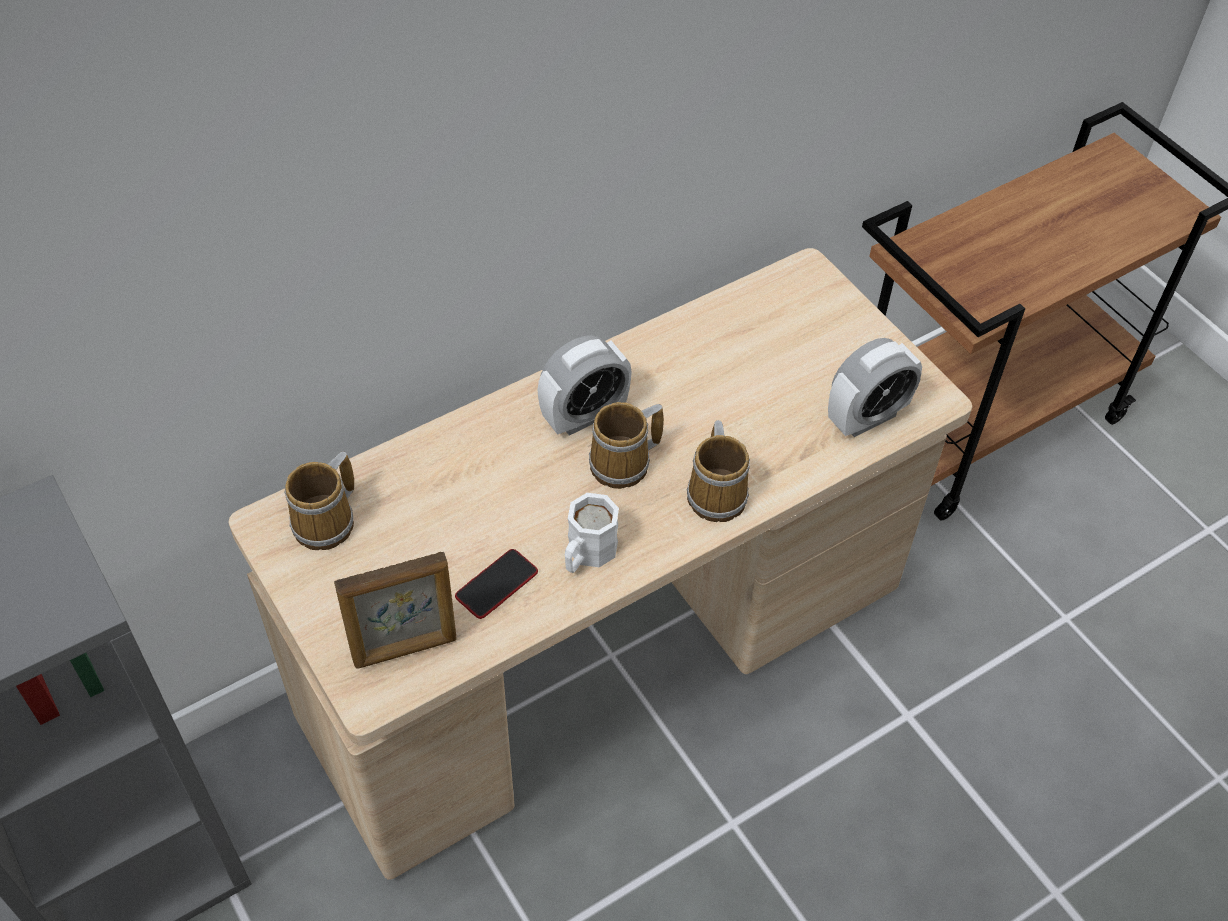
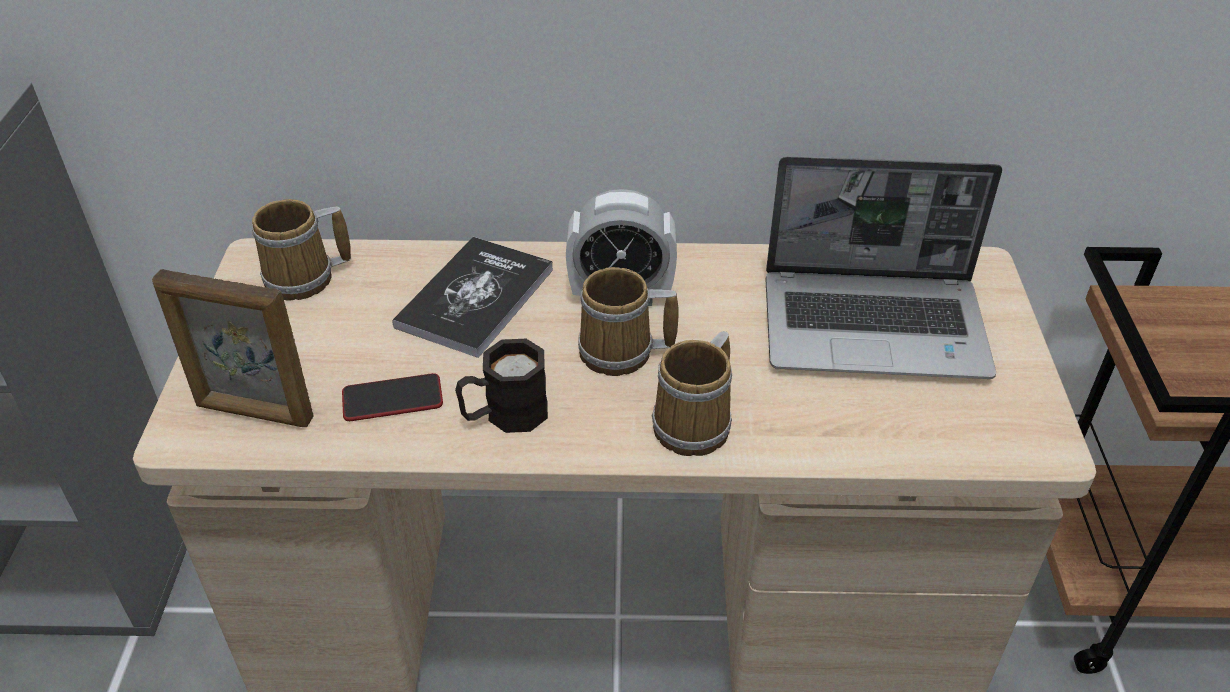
camera: 35 degrees right, 10 degrees down
white mug [565,493,619,573] -> black mug [455,339,548,433]
alarm clock [828,338,922,437] -> none
none -> book [393,237,553,358]
none -> laptop [765,156,1002,379]

